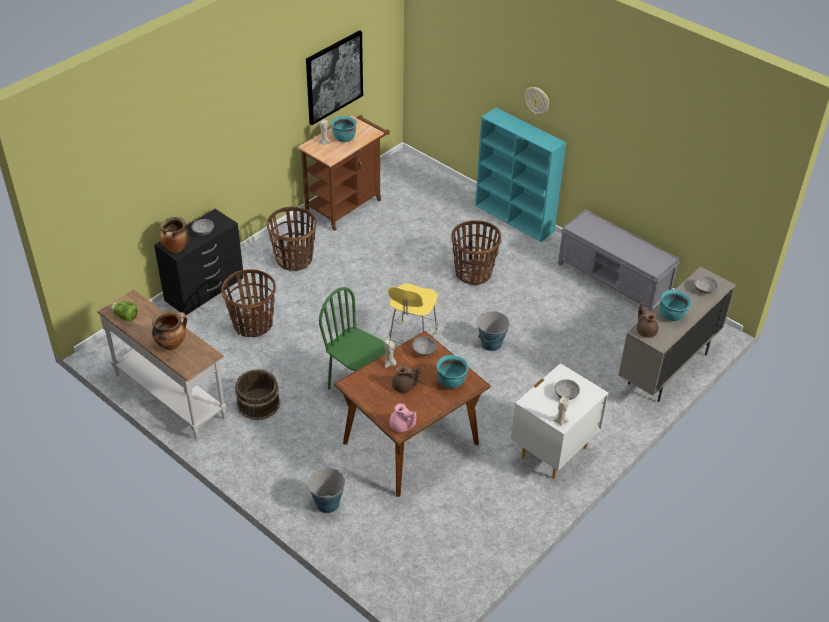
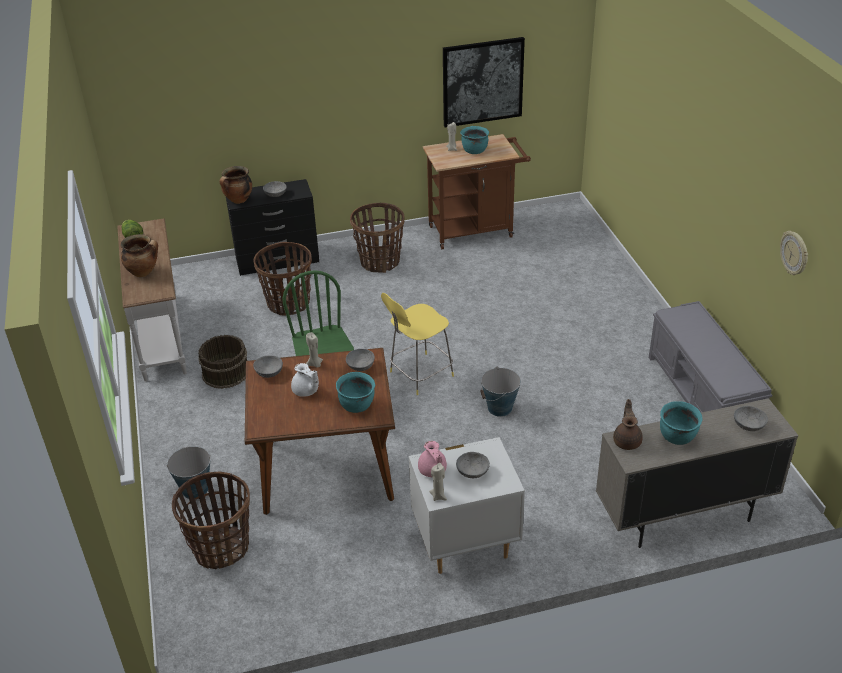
camera: 35 degrees right, 5 degrees down
pink teapot [390,404,416,432] -> pink teapot moved to [418,441,447,477]
brown teapot [392,365,421,393] -> white teapot [291,363,319,397]
basket [451,220,501,285] -> basket moved to [172,472,250,570]
turquoise bookcase [475,108,566,242] -> none
wall clock [525,87,549,115] -> wall clock moved to [780,231,808,275]
none -> grey bowl [253,356,283,378]

